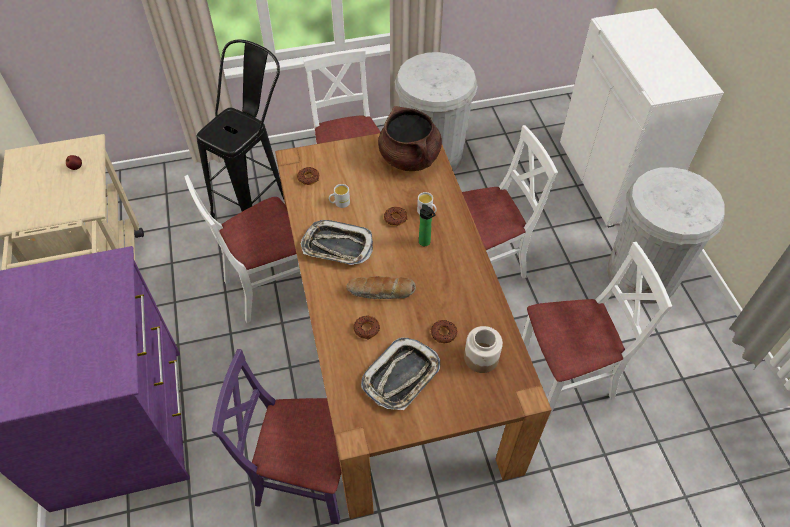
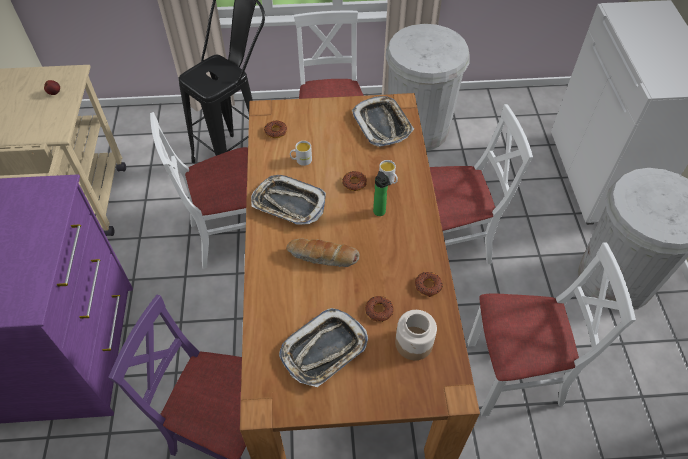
camera: 10 degrees right, 0 degrees up
donut [353,316,380,340] -> donut moved to [415,272,443,297]
brown cooking pot [378,106,442,171] -> tray [352,96,414,147]

